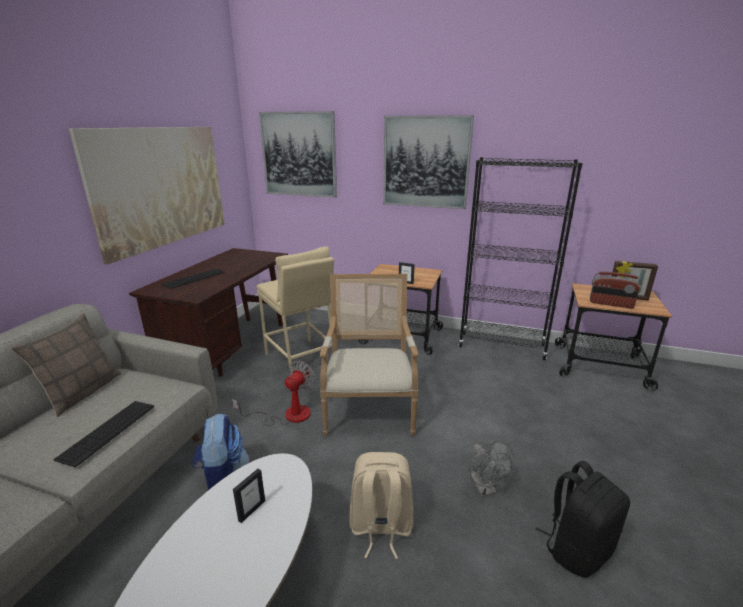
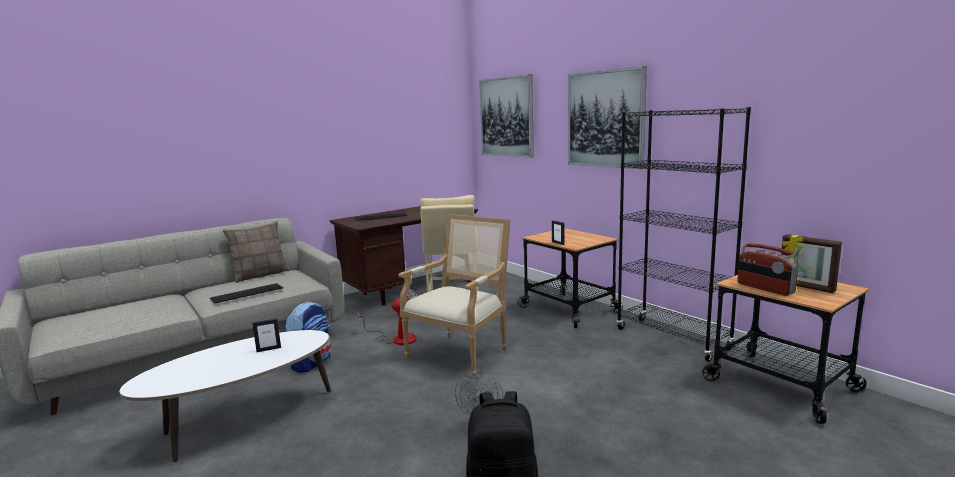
camera: 35 degrees right, 10 degrees down
picture [69,127,225,264] -> none
beige backpack [349,452,413,559] -> none

